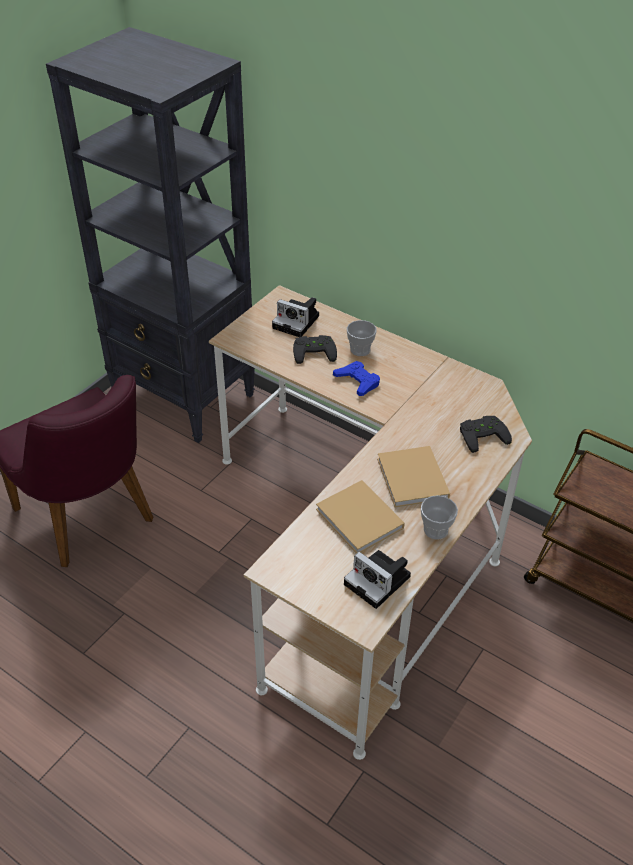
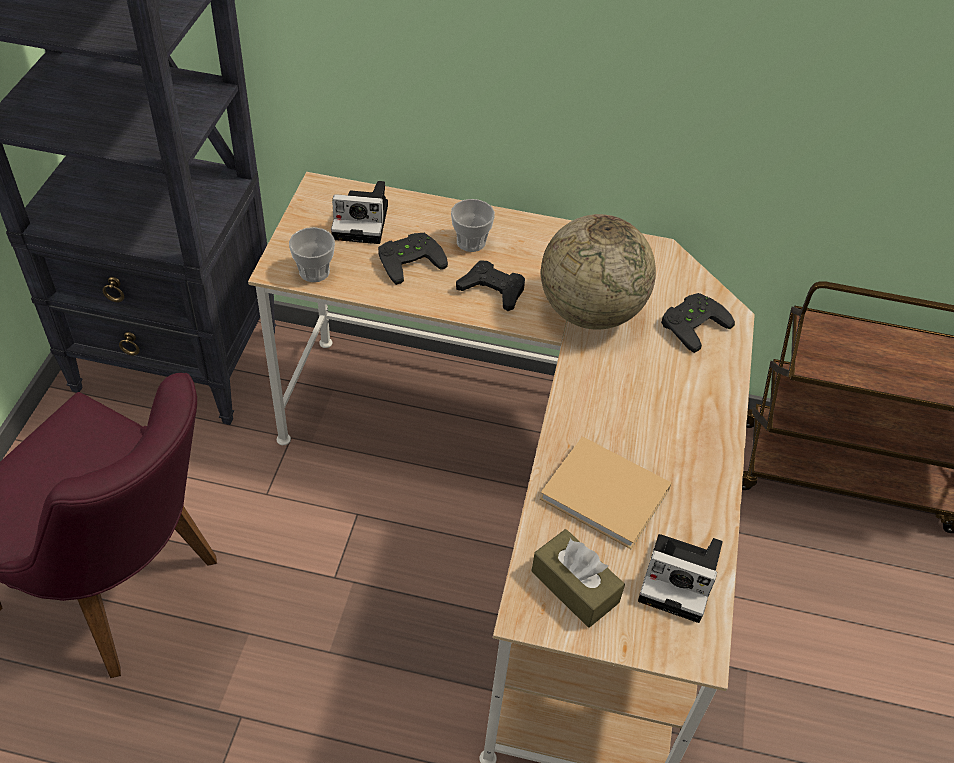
camera: 25 degrees left, 5 degrees up
blue game controller [333,361,380,396] -> black game controller [456,260,525,311]
beige book [377,446,450,508] -> none
cup [421,495,458,540] -> cup moved to [289,227,335,282]
none -> brown tissue box [531,529,625,628]
none -> globe [541,214,656,330]

